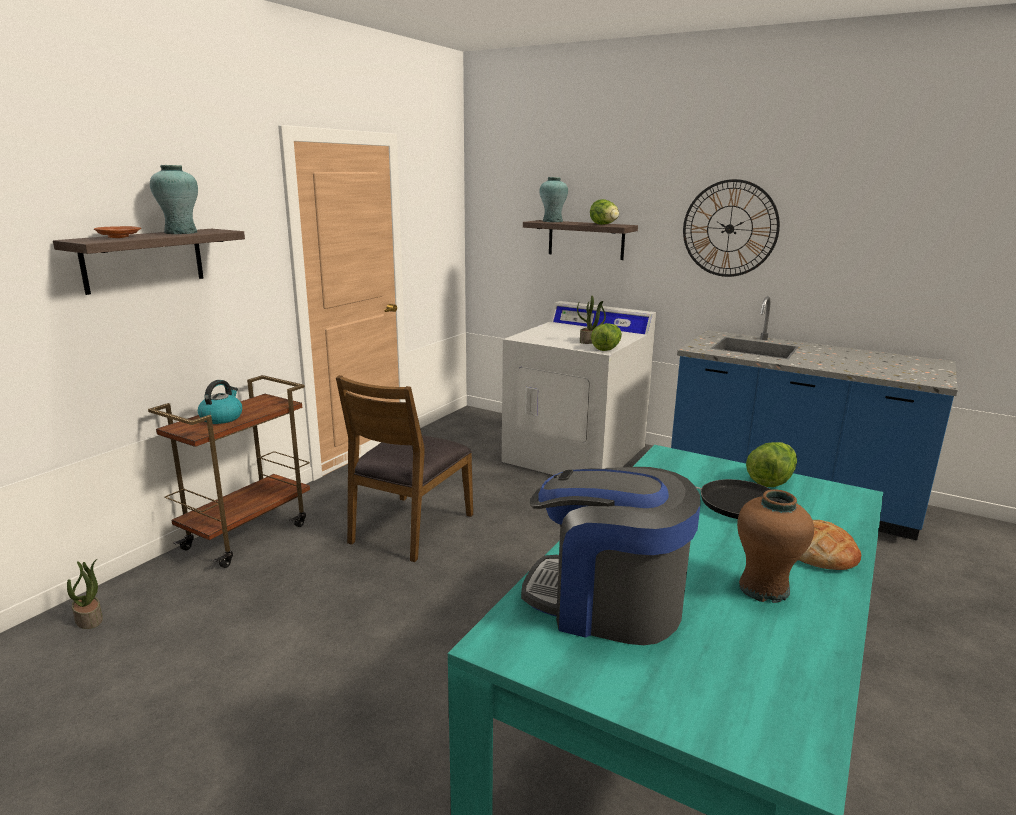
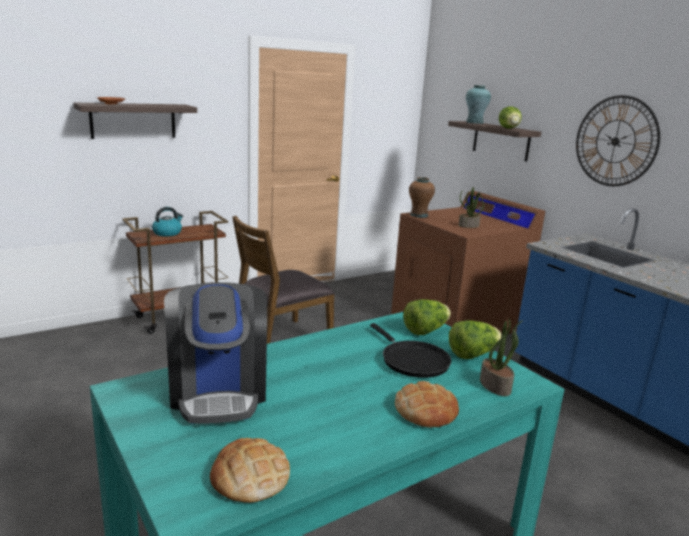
camera: 25 degrees right, 0 degrees up
potted plant [67,558,103,629] -> potted plant moved to [480,318,523,396]
turquoise vase [150,165,198,234] -> none
white washing machine [502,301,656,475] -> brown washing machine [391,191,545,334]
coffee machine [521,467,701,645] -> coffee machine turned 150 degrees counterclockwise [164,282,267,424]
lettuce [591,323,622,351] -> lettuce moved to [403,299,451,335]
brown vase [737,489,814,603] -> brown vase moved to [409,177,435,218]
none -> bread [210,438,290,503]

